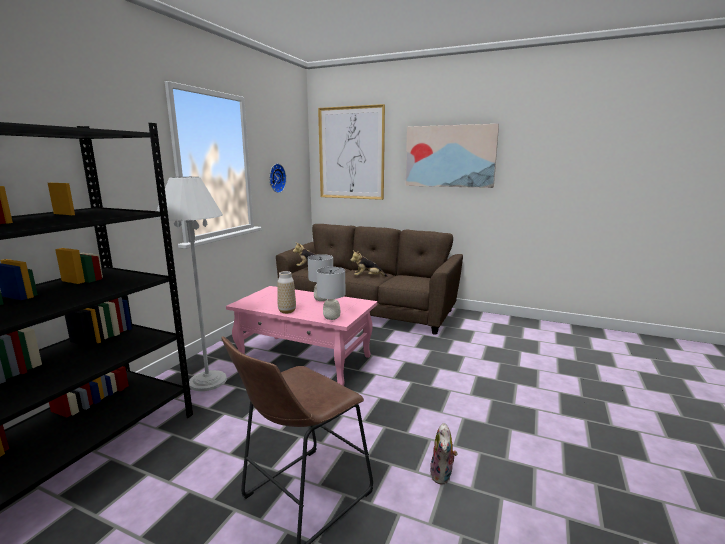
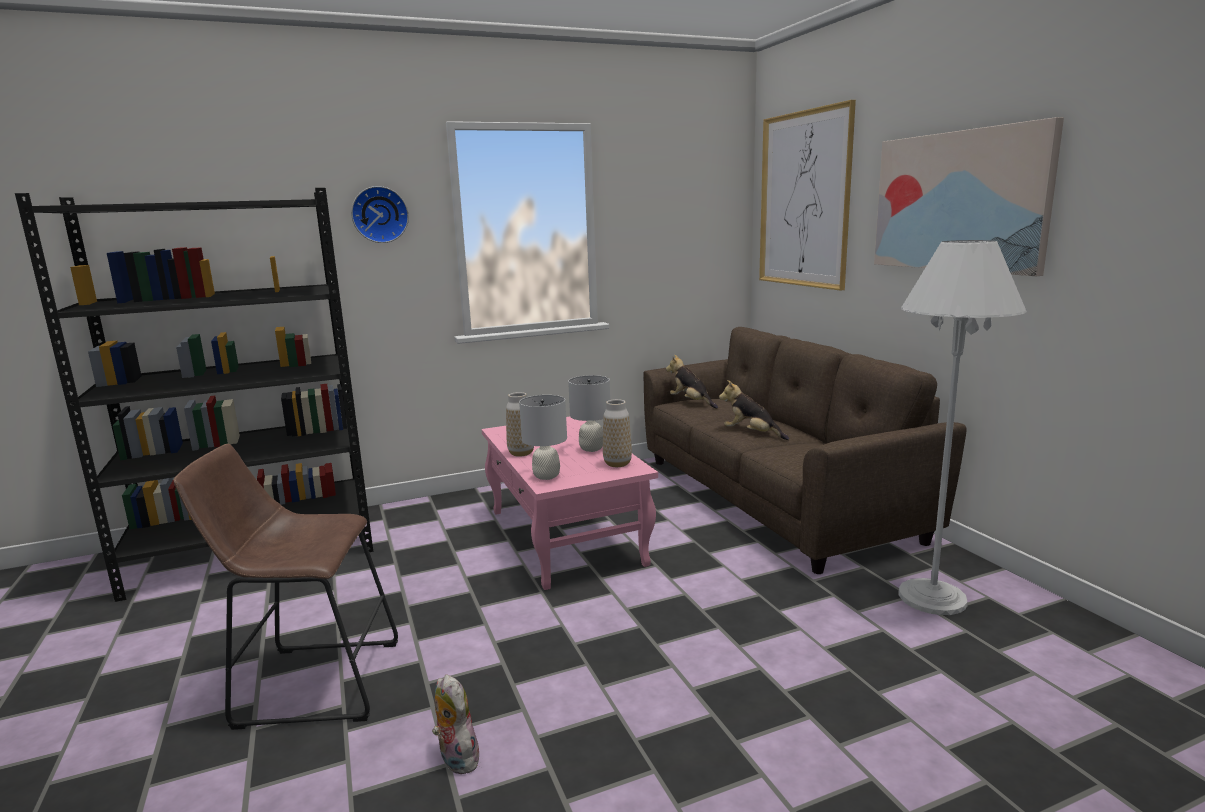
camera: 45 degrees right, 0 degrees up
white floor lamp [154,177,227,391] -> white floor lamp moved to [899,240,1027,615]
wall clock [269,164,286,193] -> wall clock moved to [351,186,409,243]
plush toy [430,423,457,485] -> plush toy turned 90 degrees clockwise [432,674,482,774]
none -> vase [603,399,632,467]

